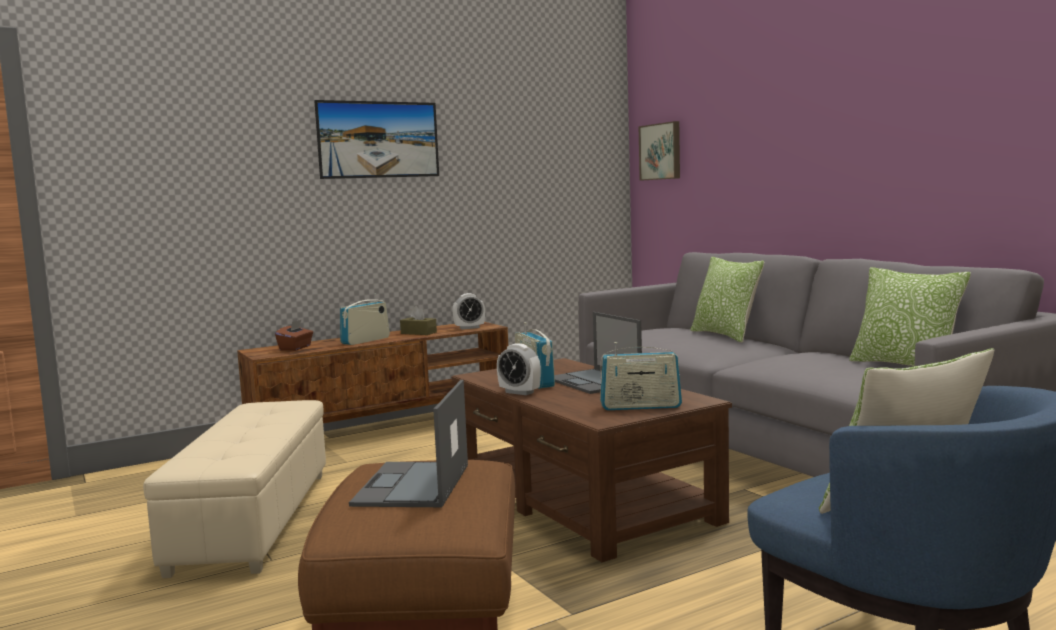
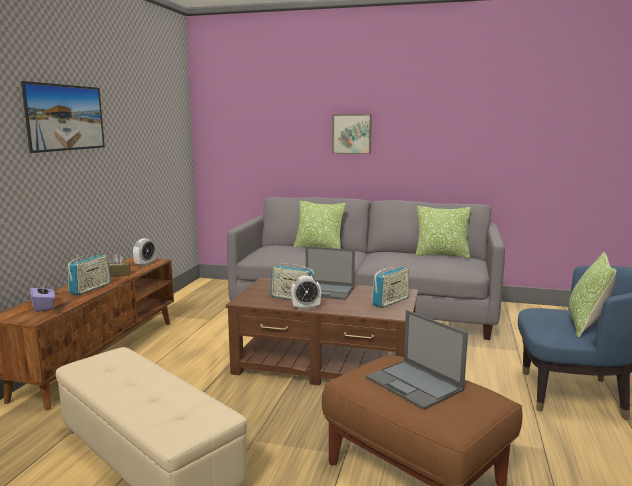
camera: 45 degrees left, 5 degrees up
brown tissue box [275,319,313,351] -> purple tissue box [30,283,55,312]
radio [340,294,390,345] -> radio turned 150 degrees counterclockwise [68,254,111,295]
picture [639,121,680,180] -> picture moved to [332,114,372,154]

